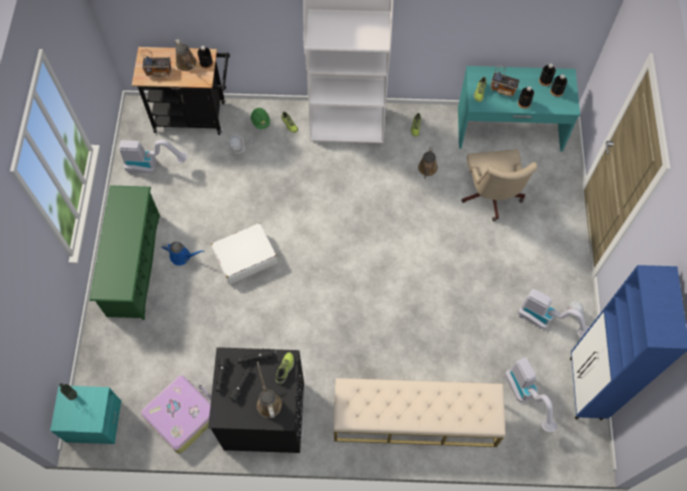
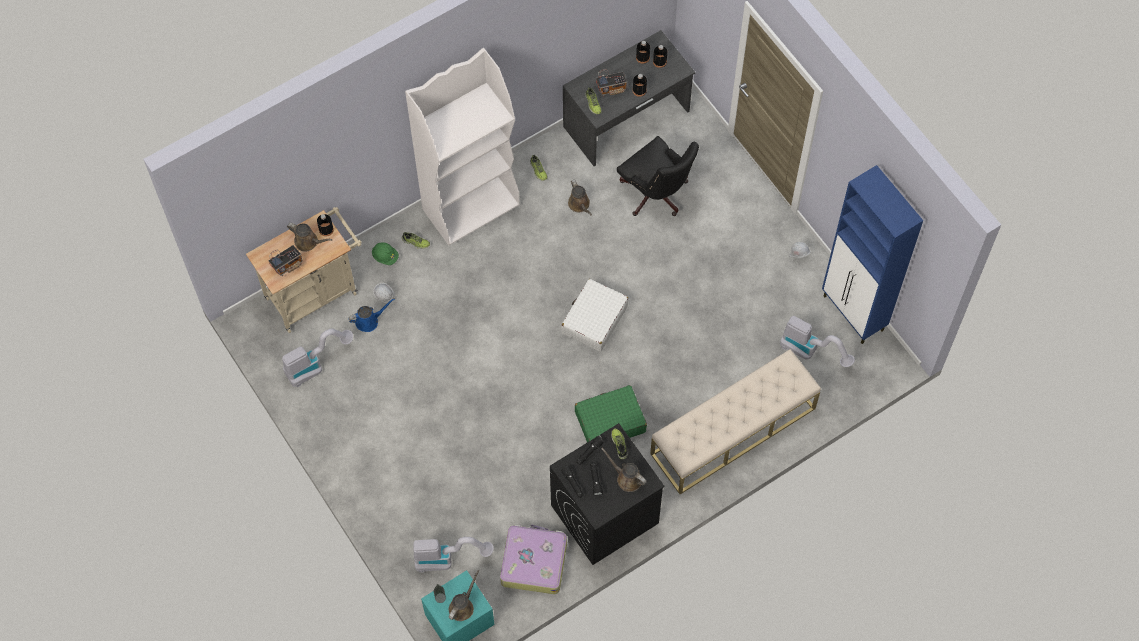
camera: 35 degrees left, 0 degrees up
green shoe rack [89,185,160,320] -> none
black cart [132,47,230,135] -> beige cart [246,207,362,333]
blue watering can [161,242,204,266] -> blue watering can moved to [348,298,395,332]
white suitcase [211,223,277,284] -> white suitcase moved to [561,279,628,352]
turquoise desk [458,66,580,152] -> grey desk [563,30,695,166]
beige office chair [461,149,537,221] -> black office chair [617,136,699,216]
vacuum cleaner [518,289,589,338] -> vacuum cleaner moved to [413,537,494,573]
none -> brown watering can [449,570,479,621]
none -> green suitcase [575,385,647,442]

